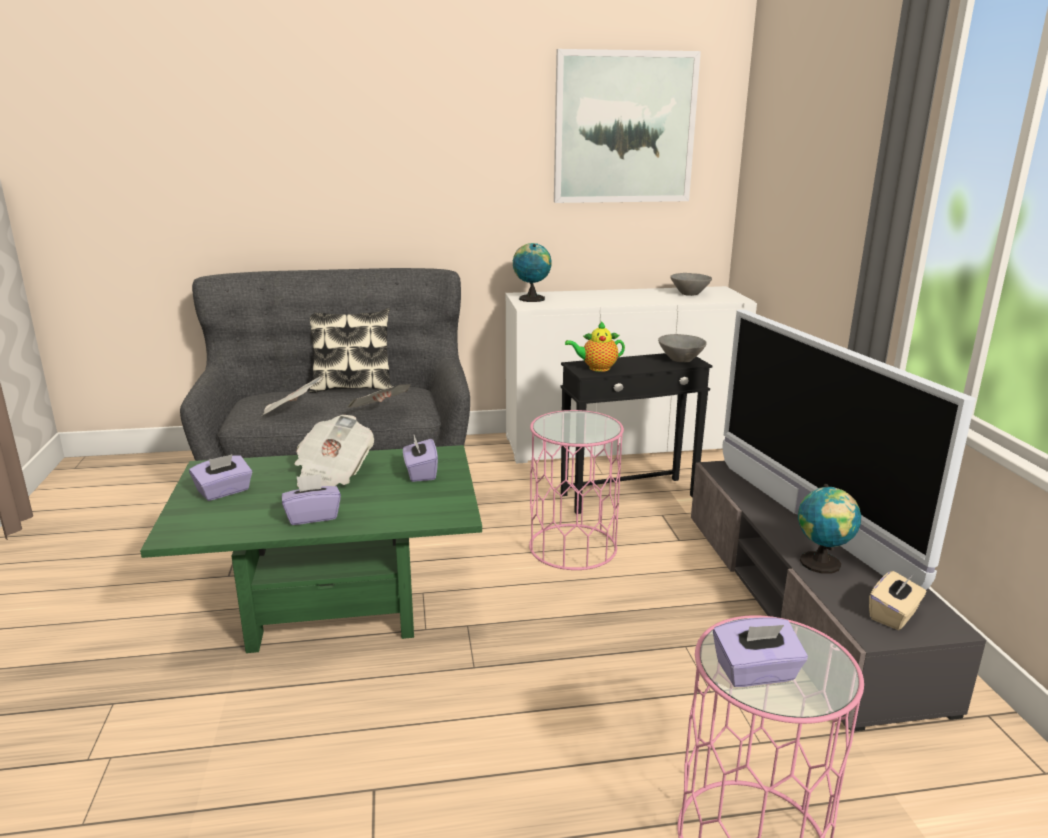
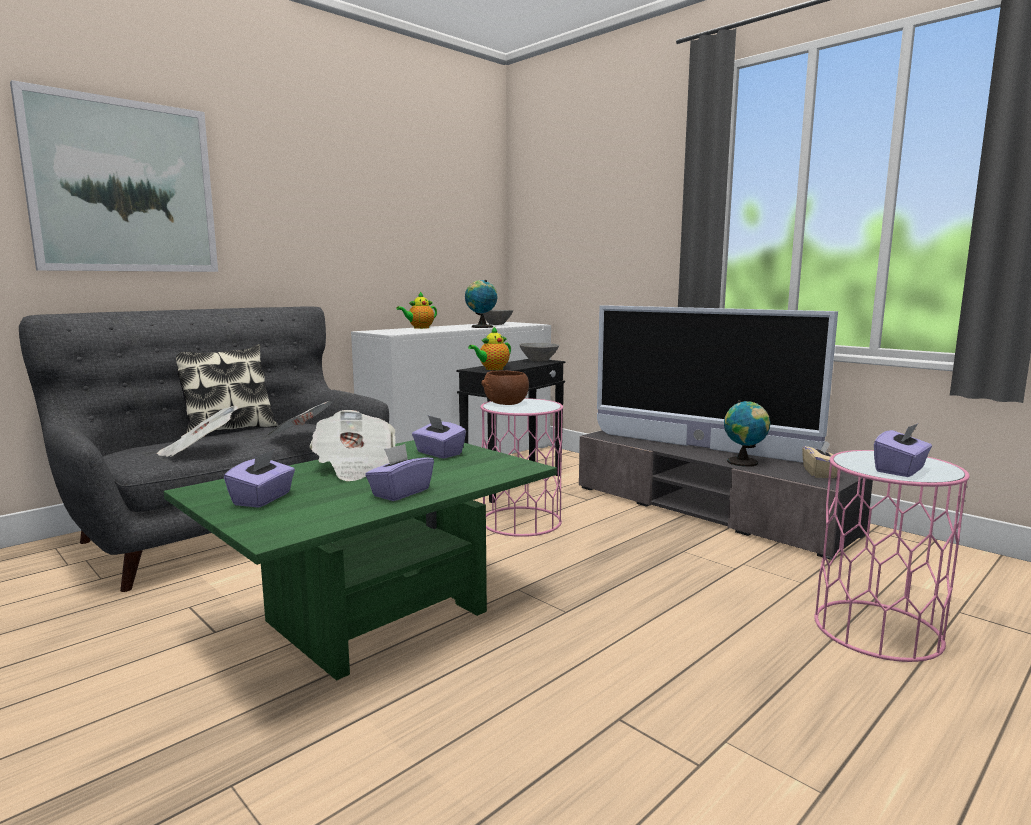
camera: 35 degrees left, 10 degrees down
globe [513,243,552,302] -> globe moved to [465,280,498,328]
picture [554,49,701,203] -> picture moved to [10,80,218,272]
none -> teapot [396,292,437,329]
none -> brown bowl [481,370,529,405]

